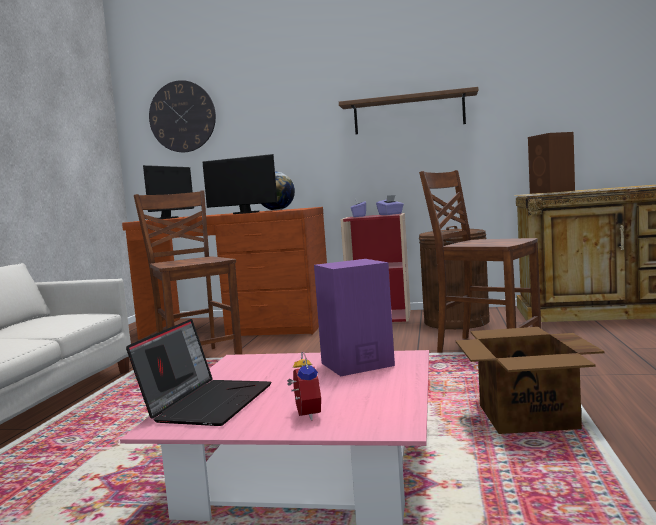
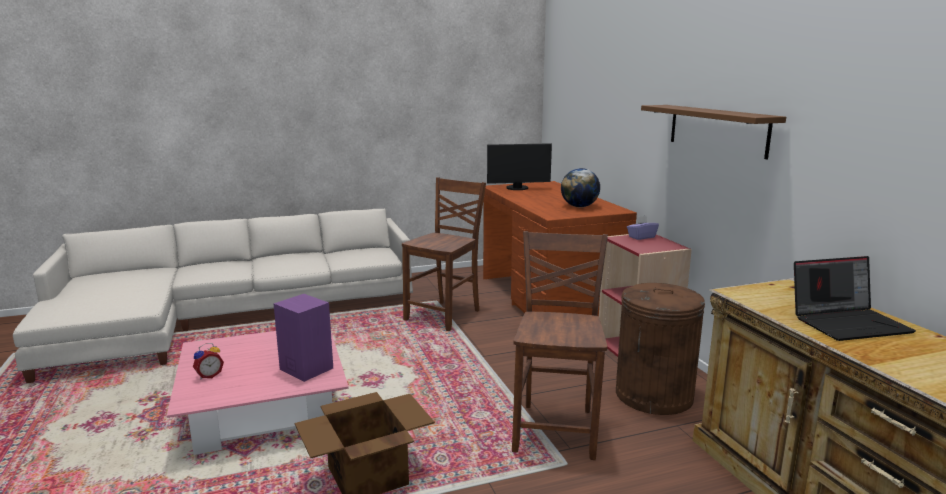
camera: 60 degrees right, 10 degrees up
laptop [126,319,271,426] -> laptop moved to [794,256,916,341]
wall clock [149,80,216,152] -> none
monitor [202,154,277,214] -> none
purple tissue box [376,195,404,215] -> none
brown speaker [528,132,575,194] -> none

